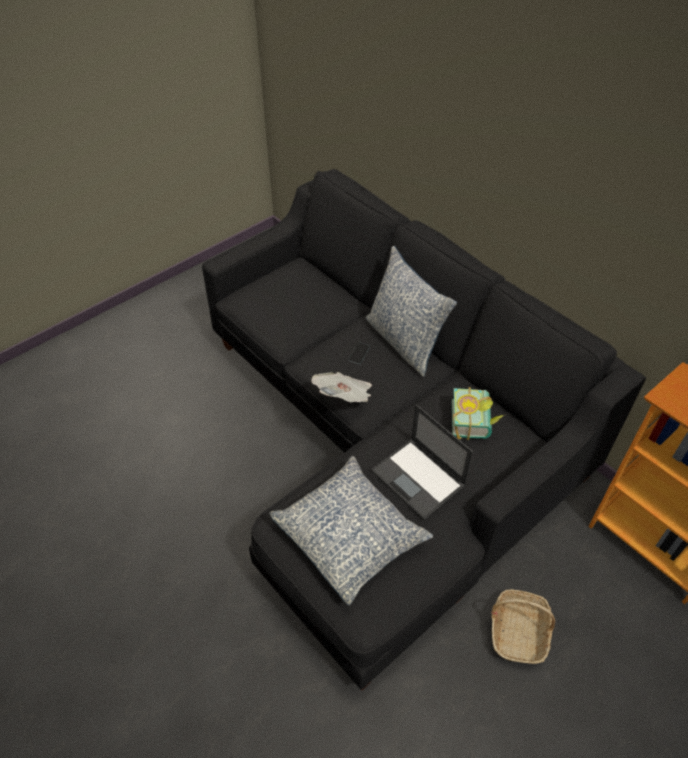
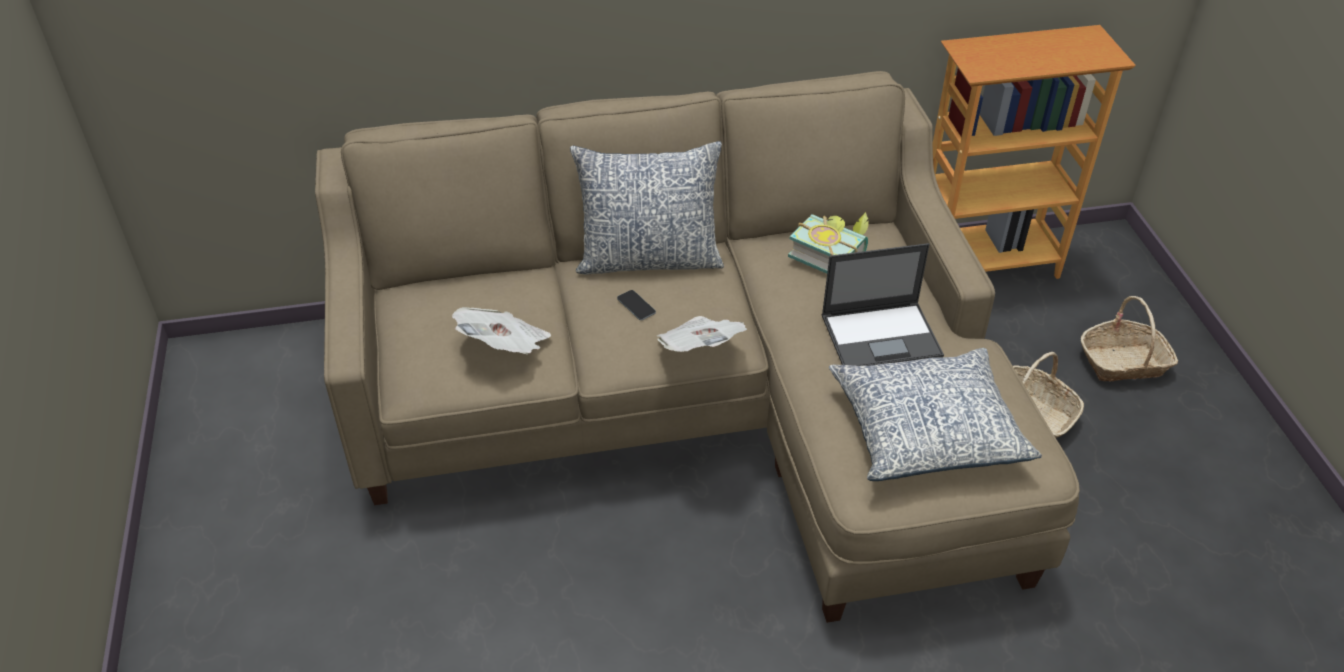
camera: 60 degrees left, 5 degrees down
black sofa [202,169,646,690] -> beige sofa [315,71,1080,623]
none -> newspaper [452,307,551,354]
none -> basket [1081,296,1178,382]

